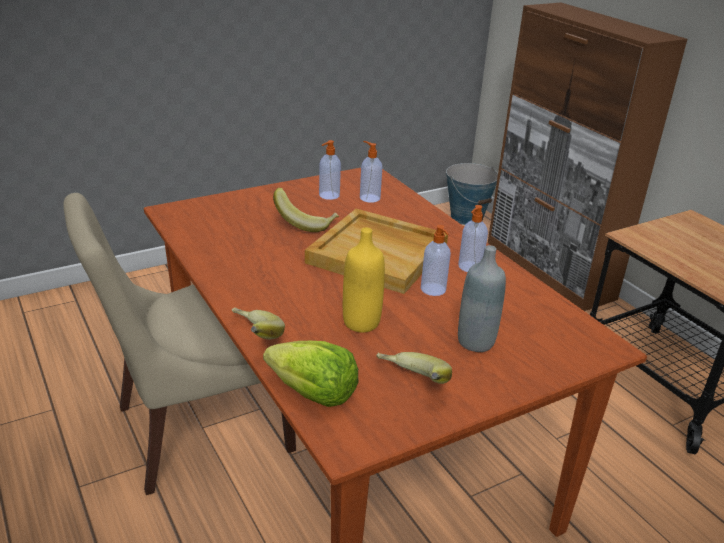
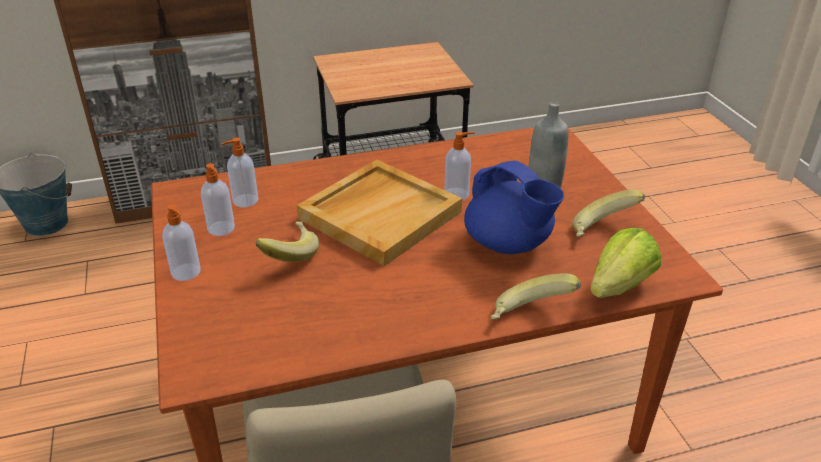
camera: 75 degrees left, 5 degrees up
yellow bottle [343,227,385,333] -> blue teapot [464,161,564,254]
soap dispenser [458,205,488,272] -> soap dispenser moved to [162,204,201,281]

